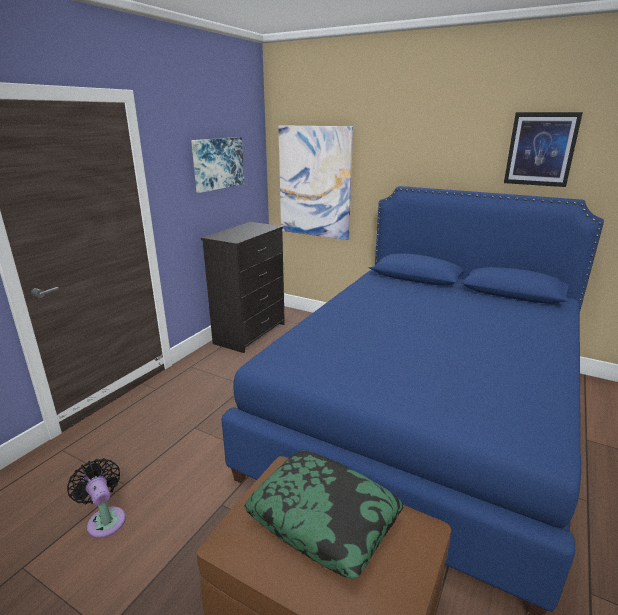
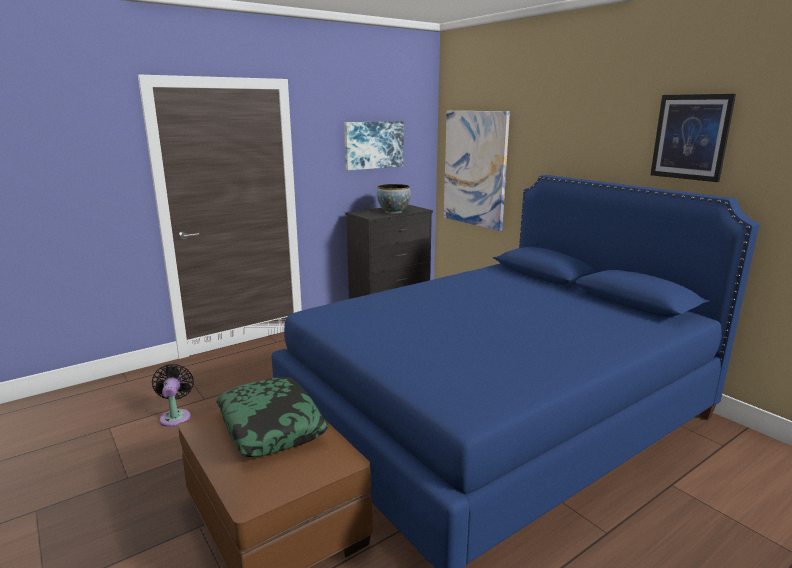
camera: 25 degrees right, 5 degrees down
none -> bowl [377,184,411,214]

